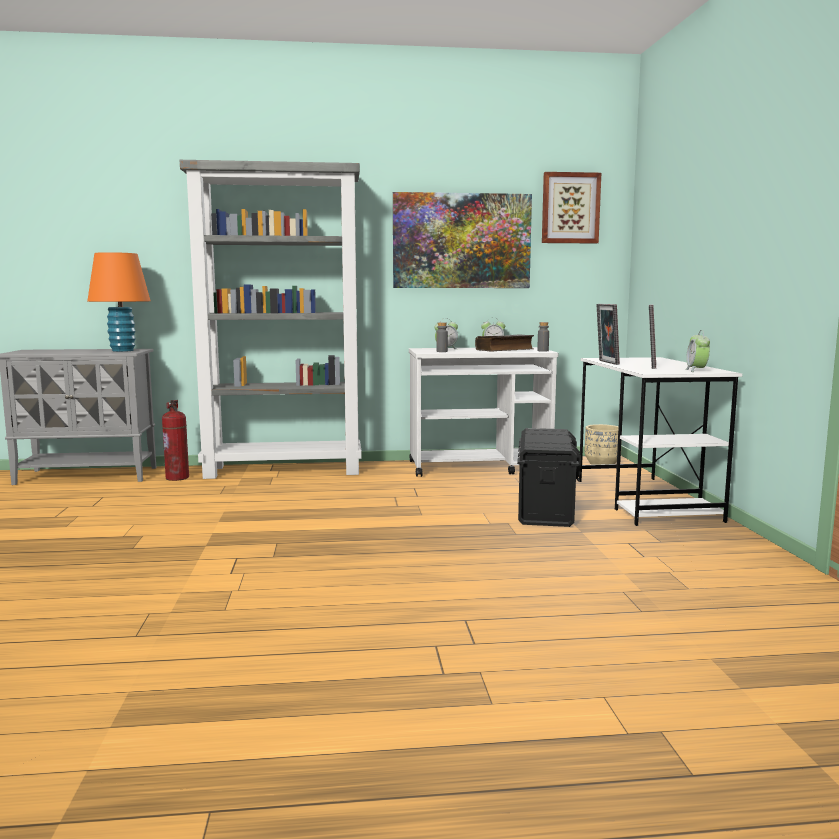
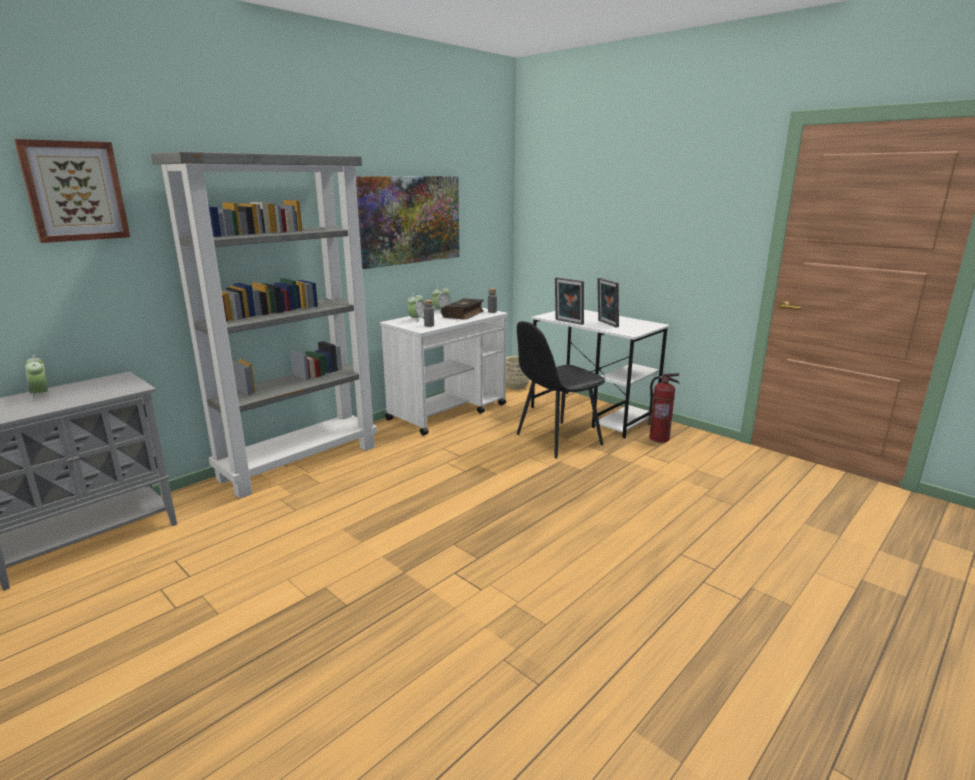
camera: 40 degrees left, 10 degrees up
orange table lamp [87,252,151,352] -> none
fire extinguisher [162,400,189,481] -> fire extinguisher moved to [648,373,680,443]
black storage box [517,428,581,527] -> black chair [517,321,605,458]
picture [542,172,601,244] -> picture moved to [14,139,130,243]
alarm clock [685,330,710,372] -> alarm clock moved to [26,354,48,401]

